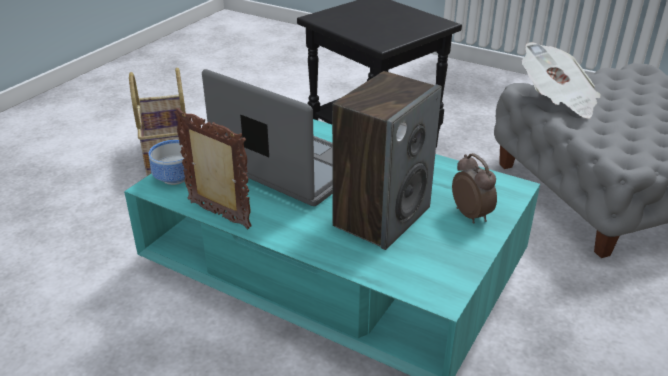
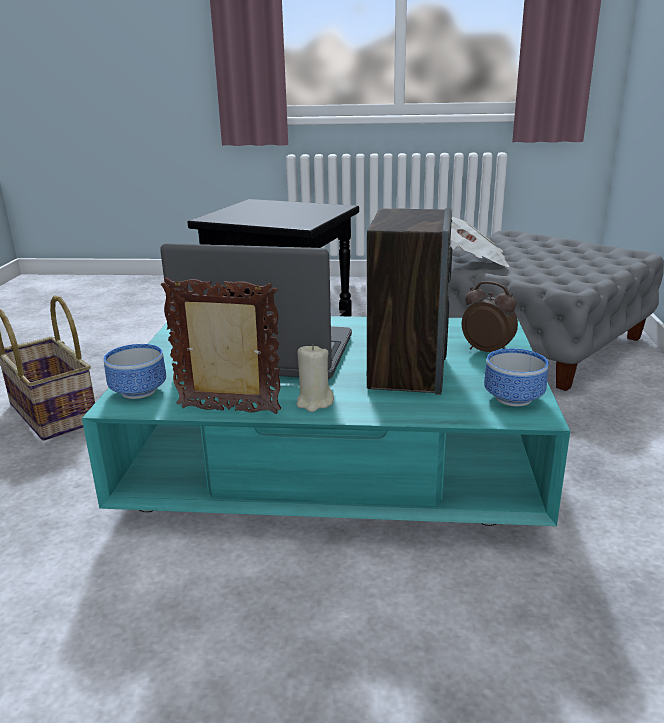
camera: 25 degrees left, 10 degrees down
none -> beige candle [297,344,334,412]
none -> bowl [484,348,549,406]

